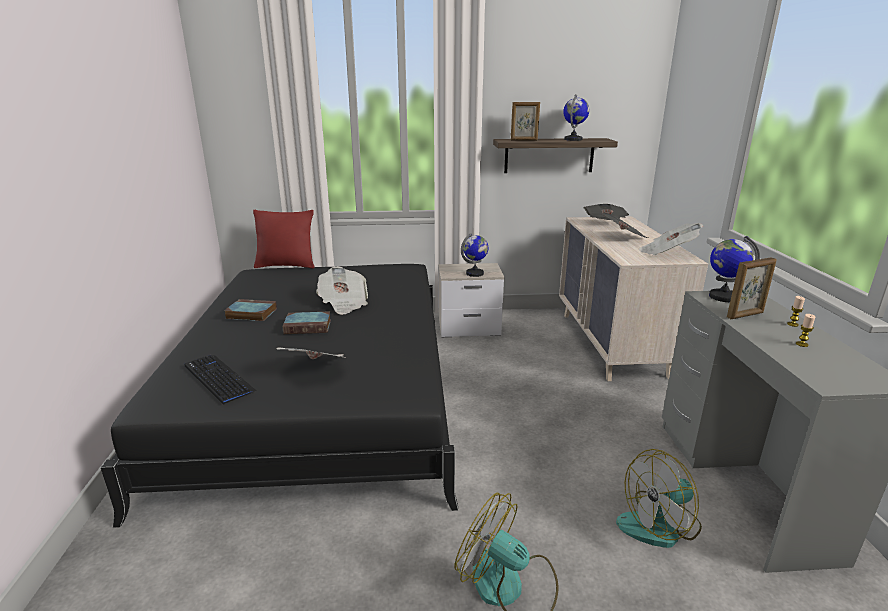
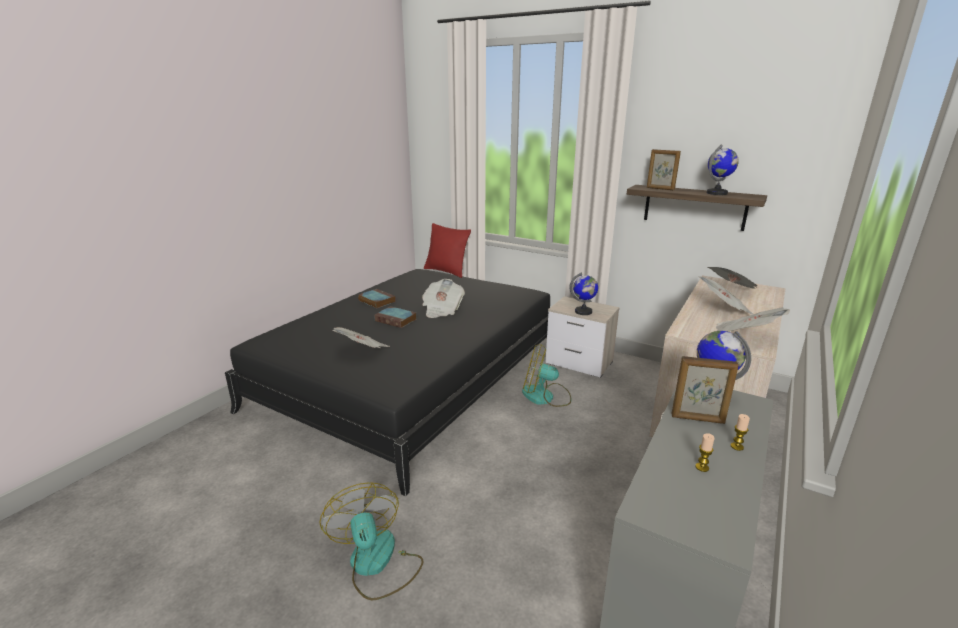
camera: 35 degrees right, 0 degrees up
keyboard [185,355,257,405] -> none
fan [616,449,702,548] -> fan moved to [522,344,571,407]

